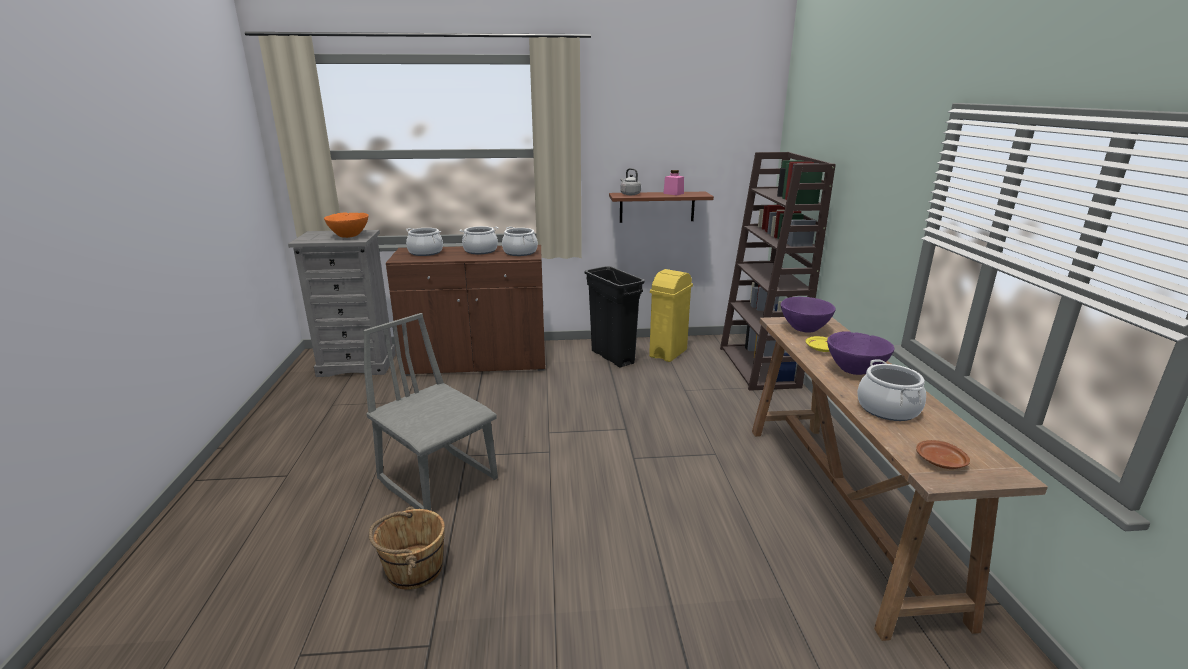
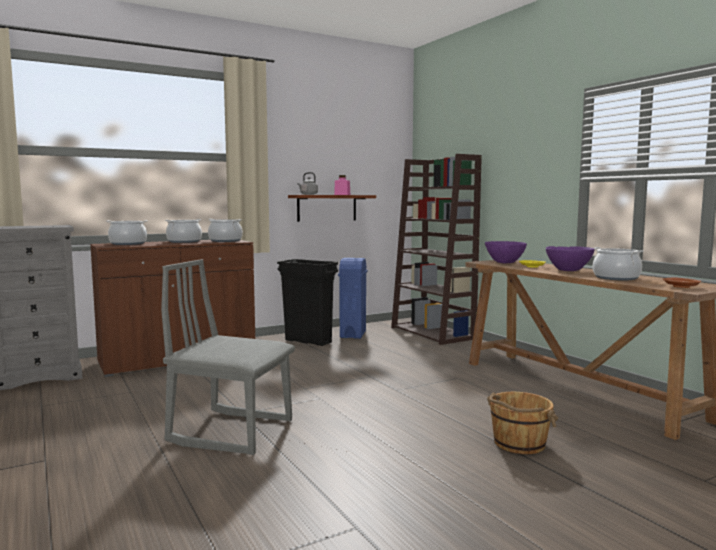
camera: 25 degrees left, 15 degrees down
orange bowl [324,213,368,238] -> none
brown bucket [369,507,445,590] -> brown bucket moved to [487,392,558,454]
yellow trash can [649,269,693,362] -> blue trash can [338,258,367,339]

